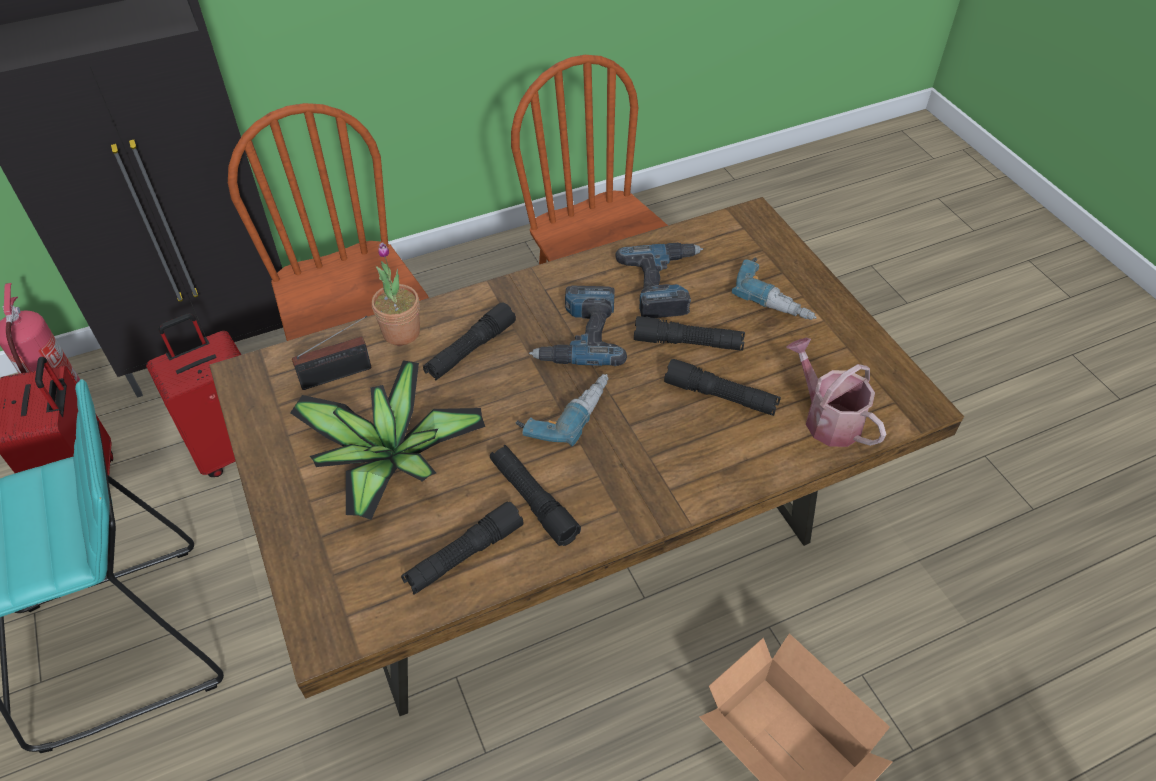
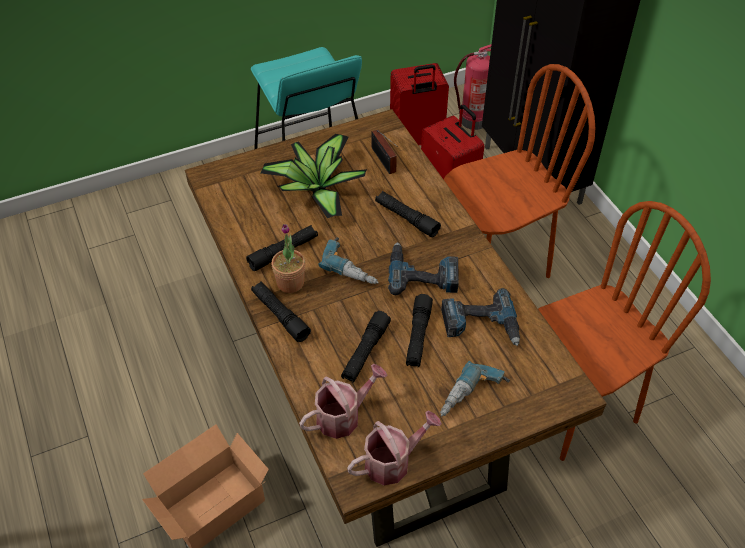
camera: 90 degrees right, 0 degrees up
potted plant [372,242,420,346] -> potted plant moved to [271,224,305,293]
black flashlight [401,501,524,595] -> black flashlight moved to [251,281,311,342]
none -> watering can [347,410,442,485]

